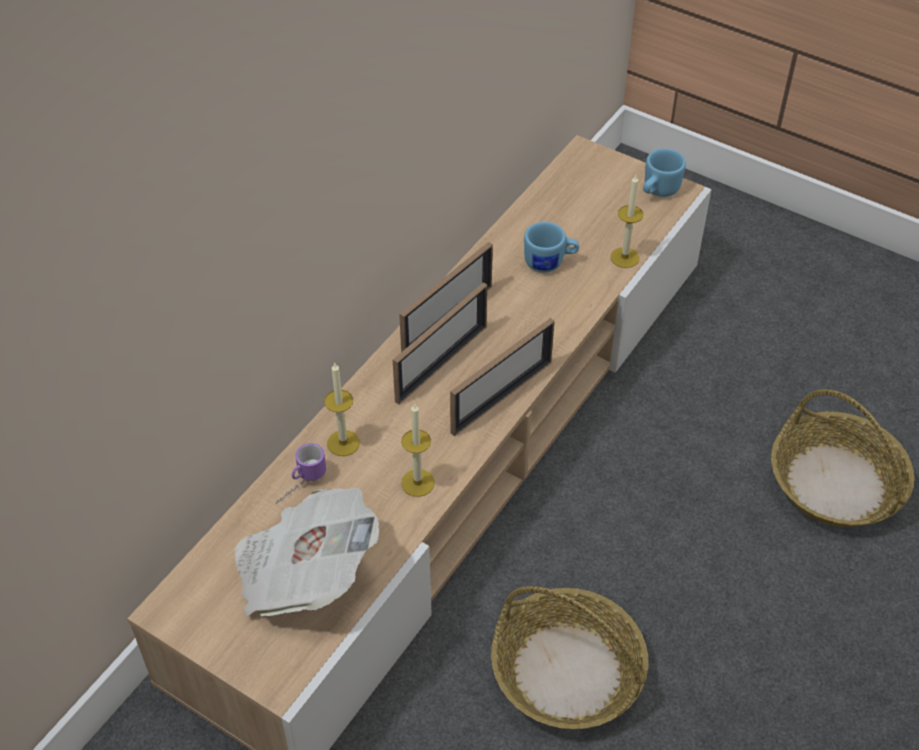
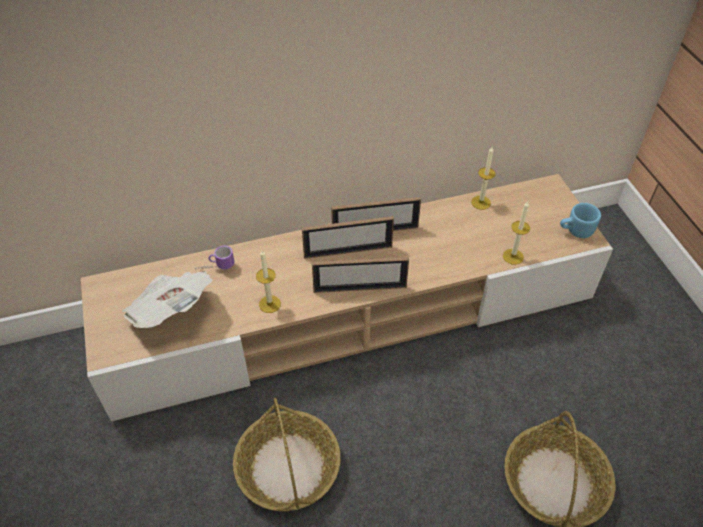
camera: 40 degrees right, 0 degrees up
candle [324,363,360,456] -> candle moved to [471,147,496,210]
blue mug [524,222,579,273] -> none

